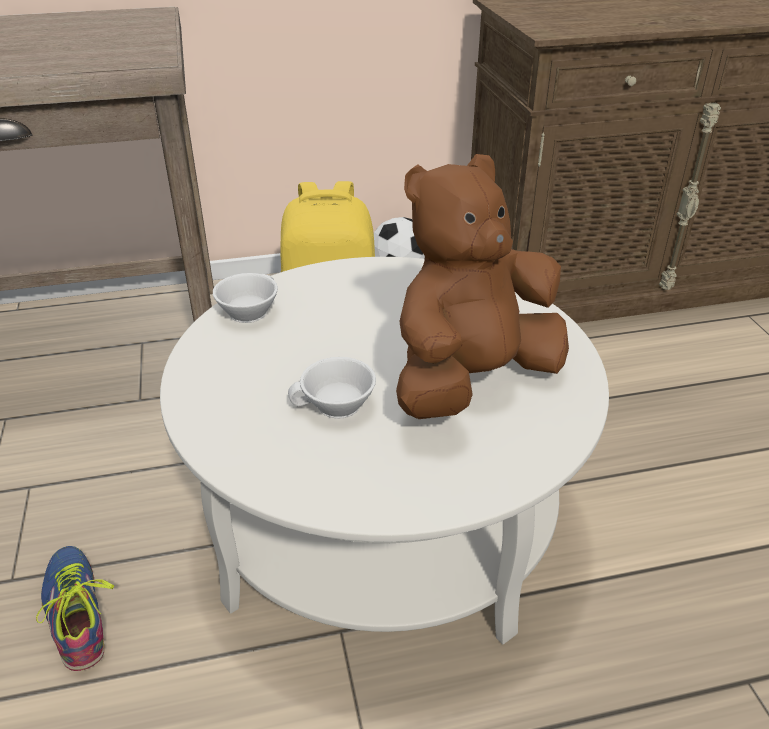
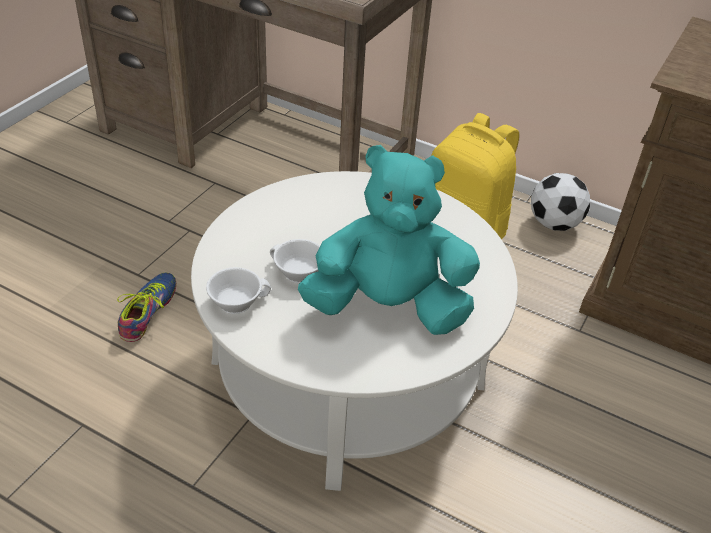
camera: 40 degrees right, 5 degrees up
white cup [213,273,278,323] -> white cup moved to [206,267,271,314]
brown plush toy [396,154,569,419] -> turquoise plush toy [298,145,480,335]

